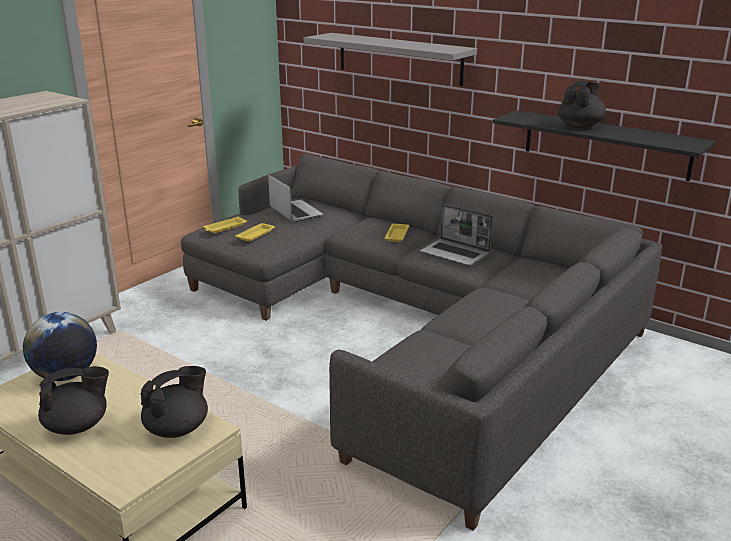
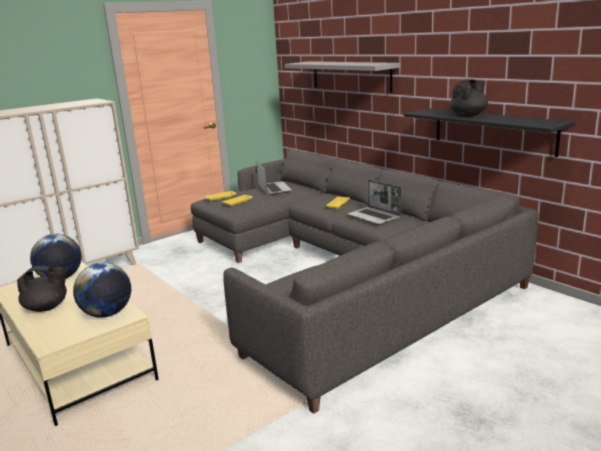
camera: 15 degrees right, 5 degrees down
black teapot [141,366,208,438] -> globe [73,262,131,317]

